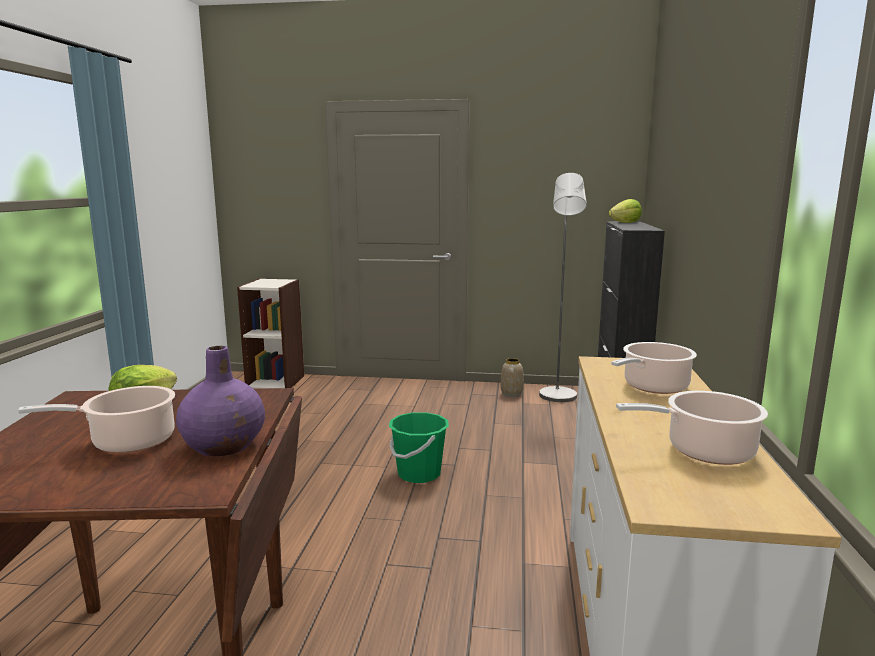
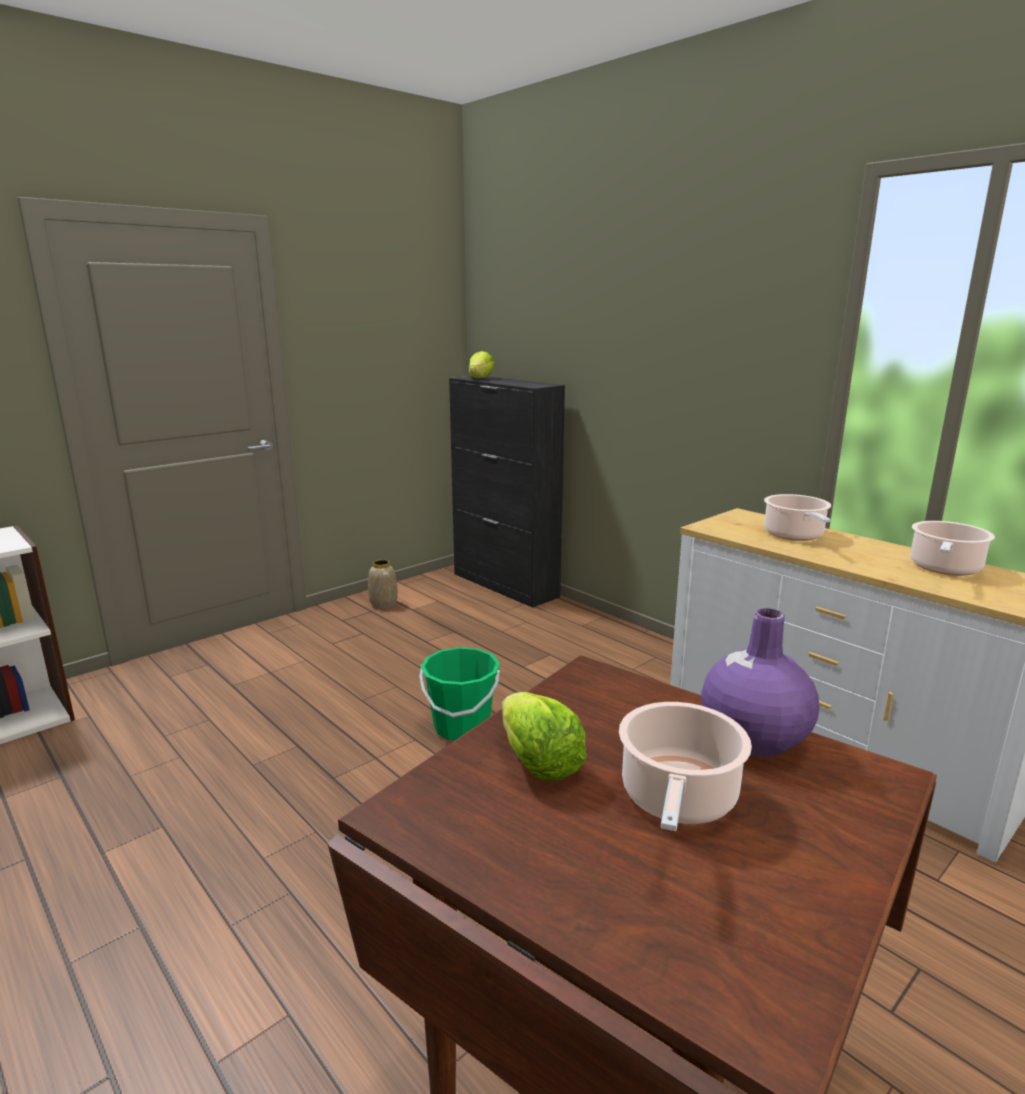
camera: 50 degrees left, 5 degrees up
grey floor lamp [539,173,587,402] -> none

